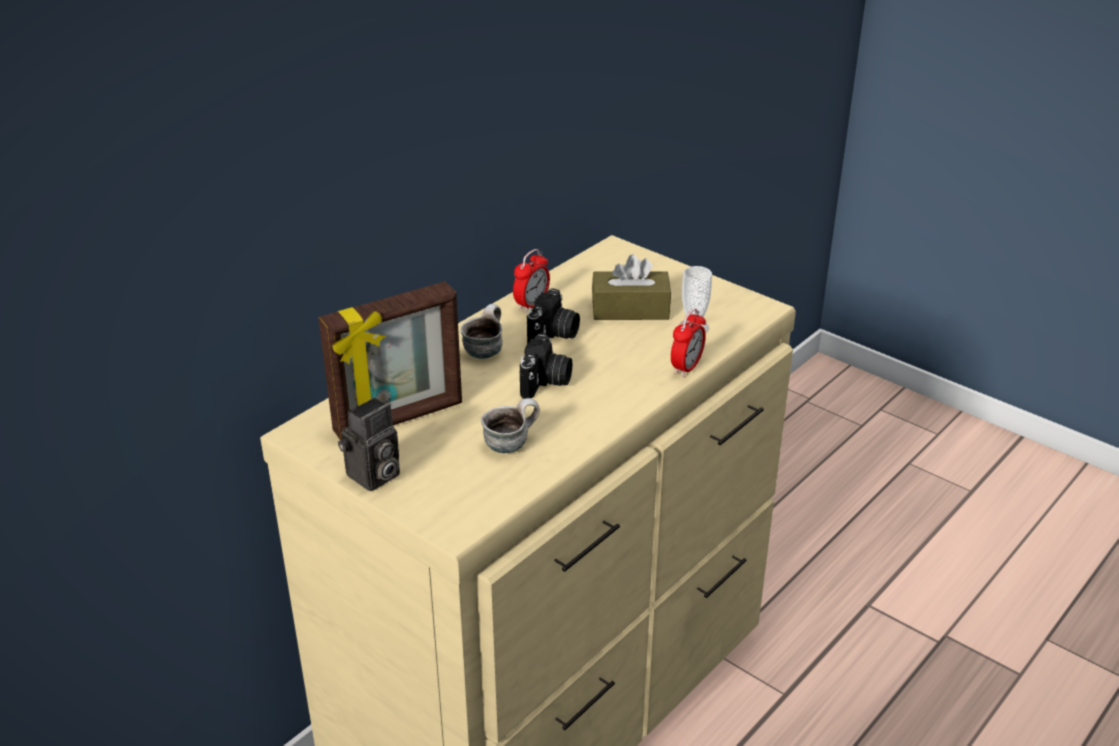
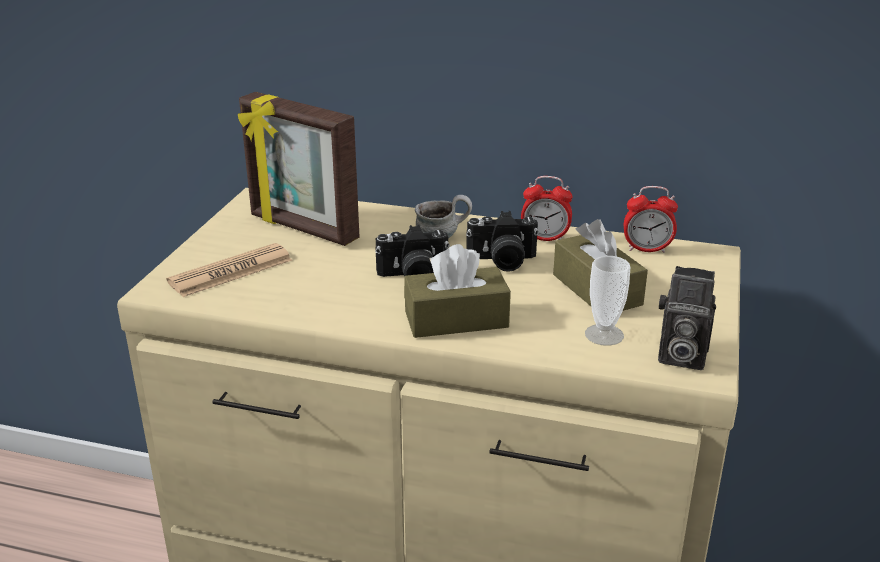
camera: 65 degrees right, 5 degrees down
camera [338,397,400,491] -> camera moved to [658,266,716,370]
mug [481,398,540,453] -> none
alarm clock [671,308,706,377] -> alarm clock moved to [624,186,678,253]
none -> newspaper [166,243,292,297]
none -> brown tissue box [404,244,511,338]

